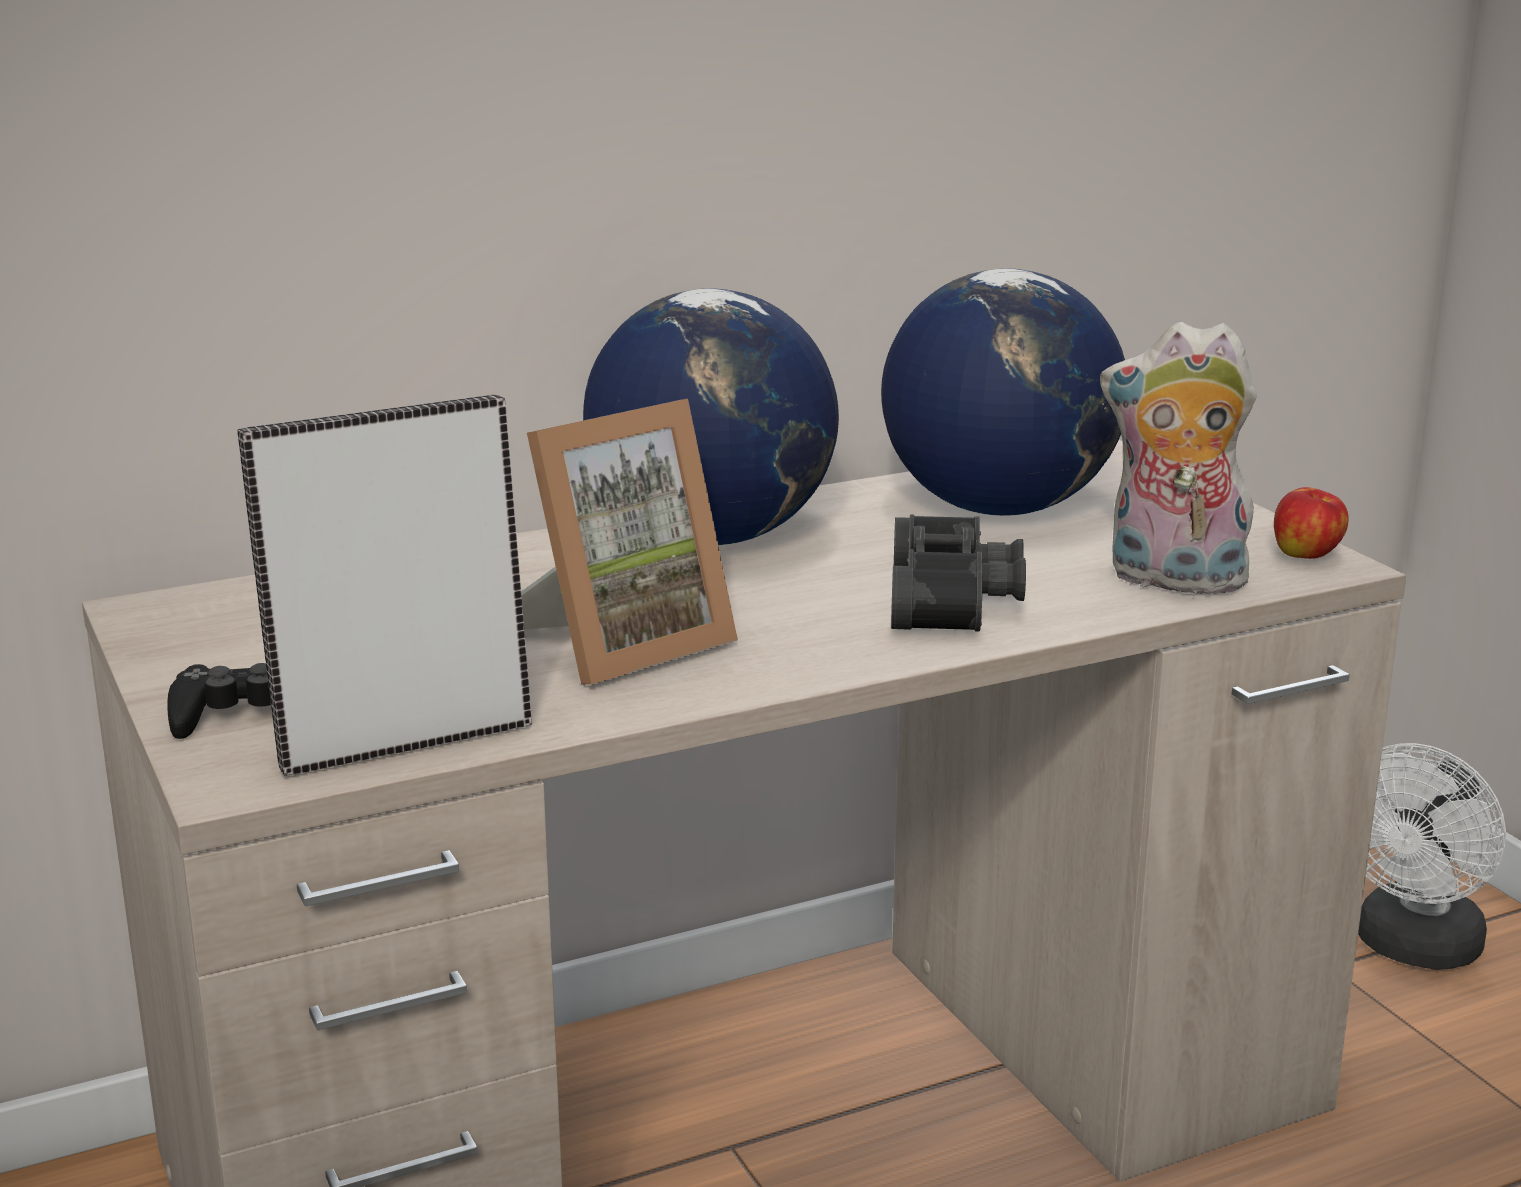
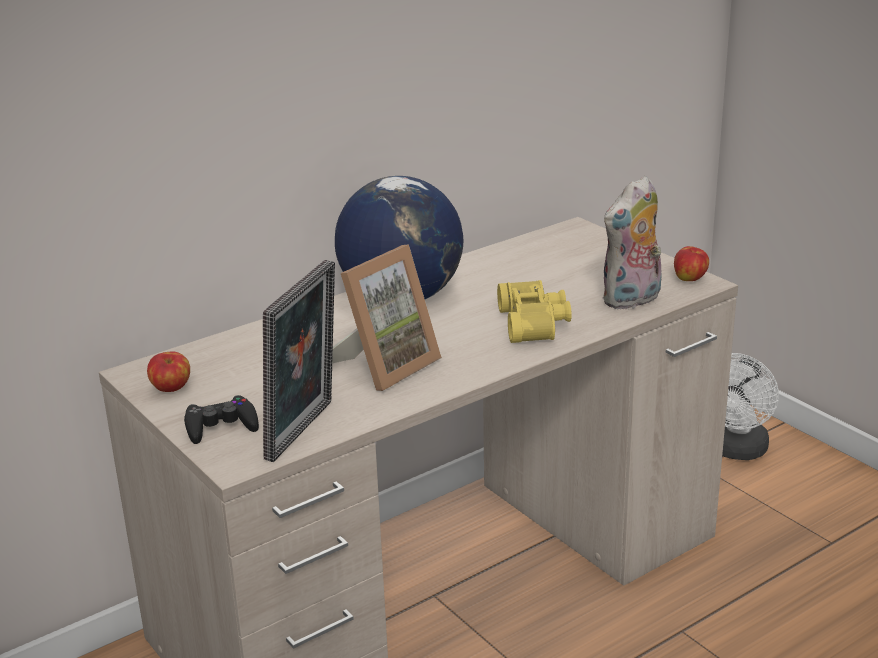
camera: 10 degrees left, 5 degrees up
picture frame [237,395,532,776] -> picture frame turned 150 degrees clockwise [263,260,335,462]
globe [881,269,1125,516] -> none
black binoculars [891,514,1026,632] -> yellow binoculars [497,280,572,343]
plush toy [1100,322,1258,594] -> plush toy turned 45 degrees counterclockwise [603,176,662,309]
none -> apple [147,351,190,392]

